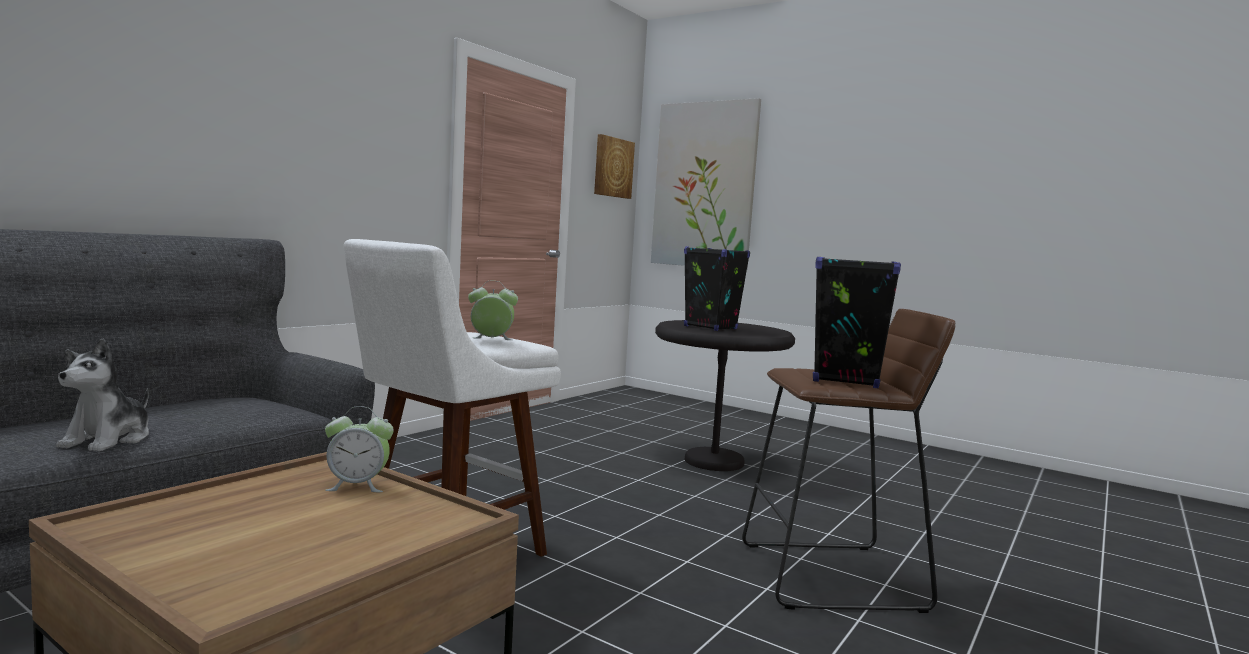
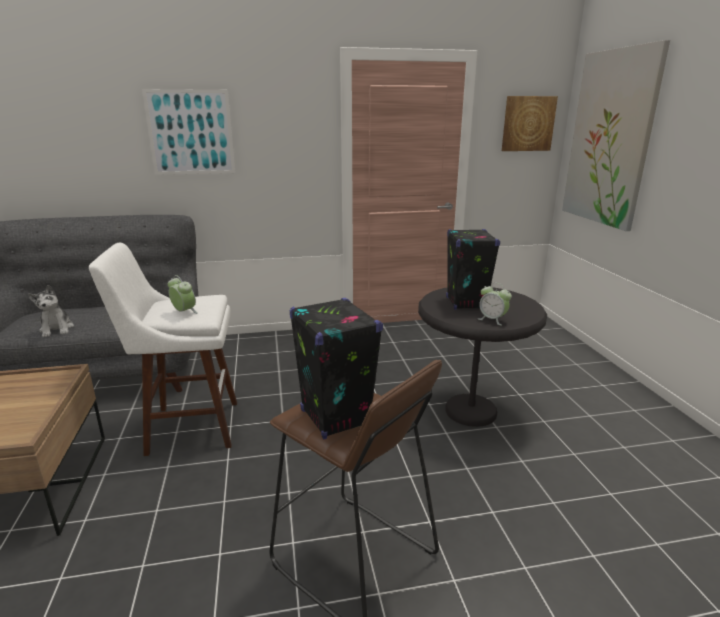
camera: 45 degrees right, 15 degrees up
plush toy [56,339,149,452] -> plush toy turned 75 degrees counterclockwise [28,285,74,337]
alarm clock [325,406,394,492] -> alarm clock moved to [479,283,512,326]
none -> picture [142,89,235,175]

